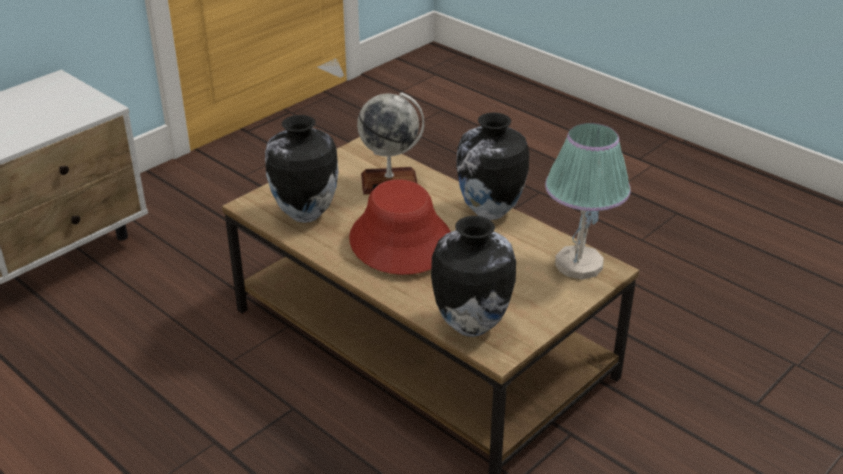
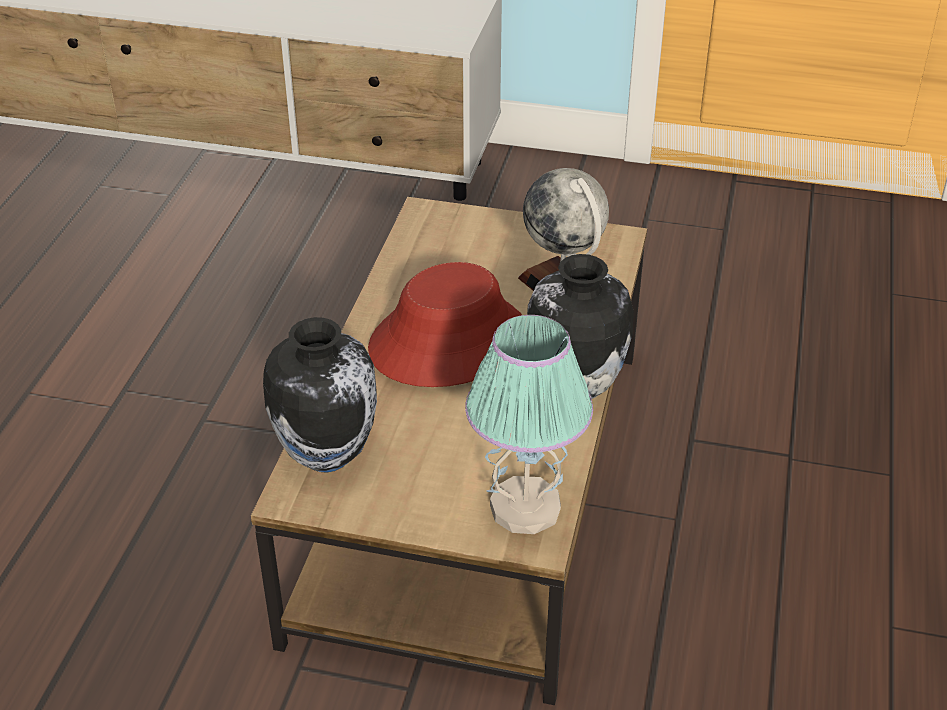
camera: 60 degrees right, 5 degrees up
vase [265,115,339,223] -> none

